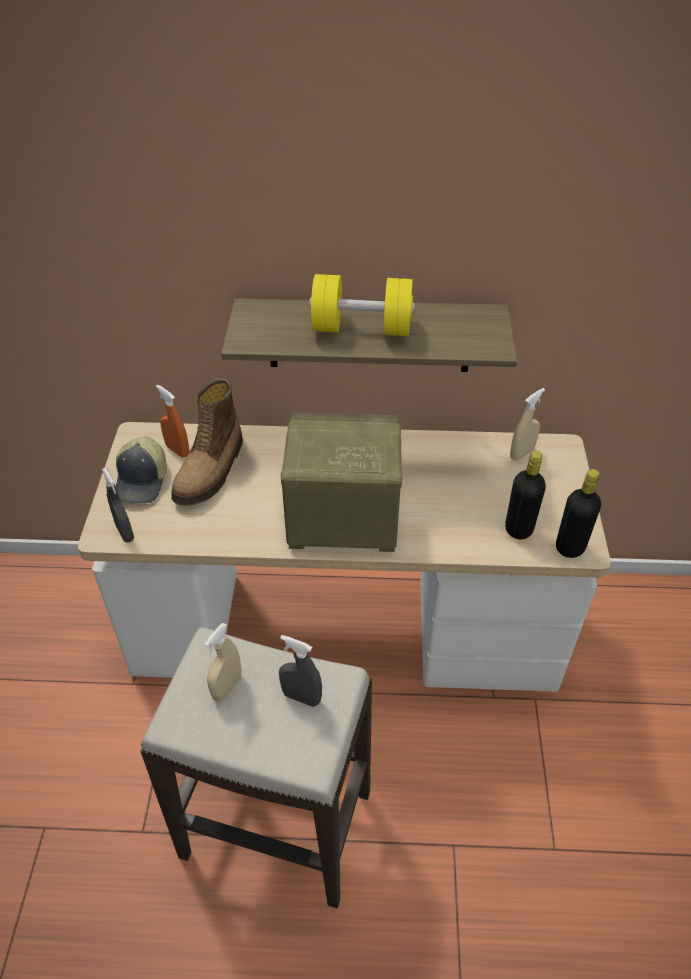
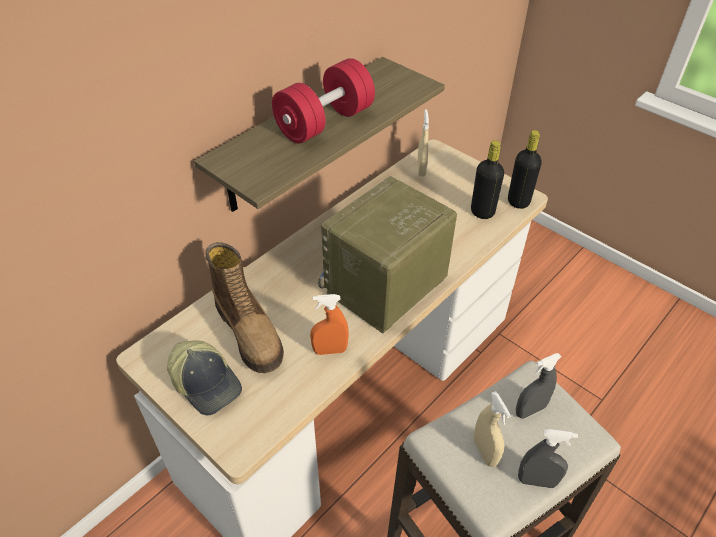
camera: 50 degrees left, 0 degrees up
grey spray bottle [102,468,134,542] -> grey spray bottle moved to [518,429,578,488]
orange spray bottle [156,384,189,458] -> orange spray bottle moved to [310,294,349,355]
yellow dumbbell [309,274,415,336] -> red dumbbell [272,58,375,143]

